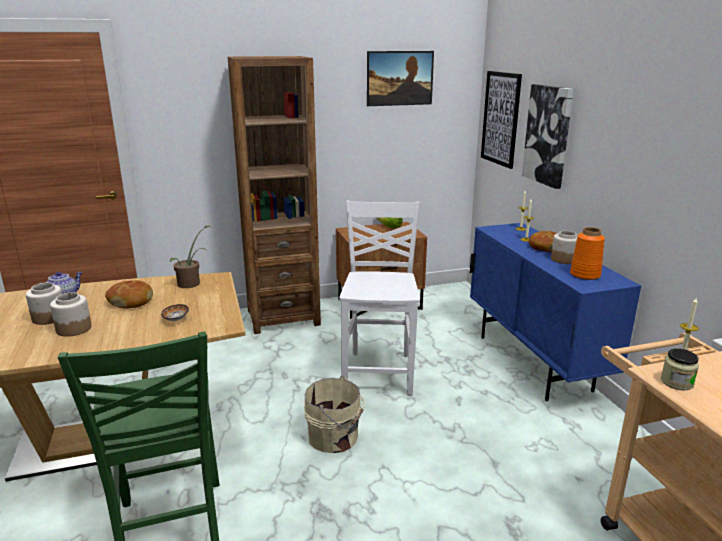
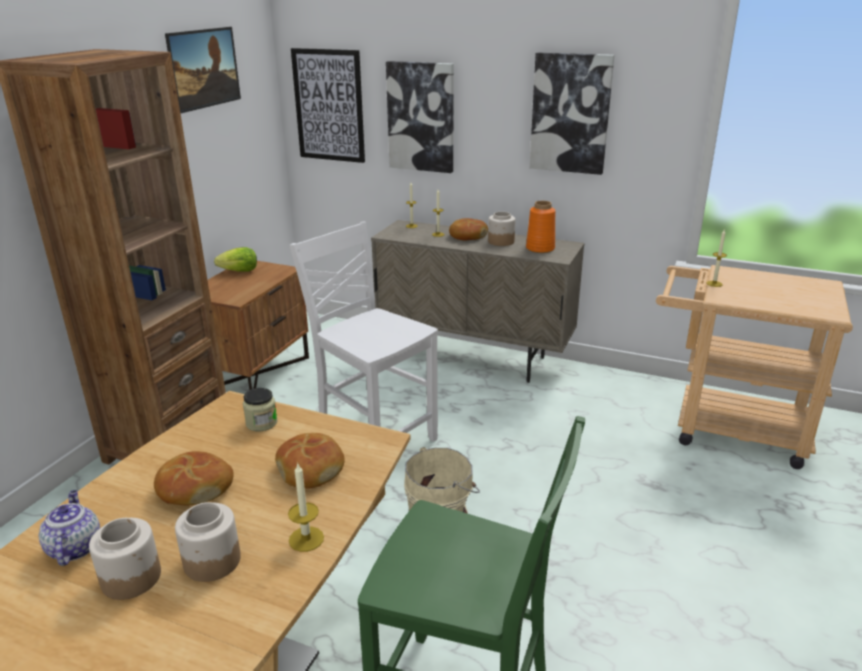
camera: 50 degrees left, 5 degrees up
bowl [161,304,189,321] -> bread [275,433,345,489]
potted plant [170,225,212,288] -> none
blue cabinet [470,223,641,401] -> beige cabinet [371,220,585,383]
jar [661,348,699,390] -> jar moved to [243,388,278,431]
none -> candle [288,464,324,552]
none -> picture [530,53,615,175]

